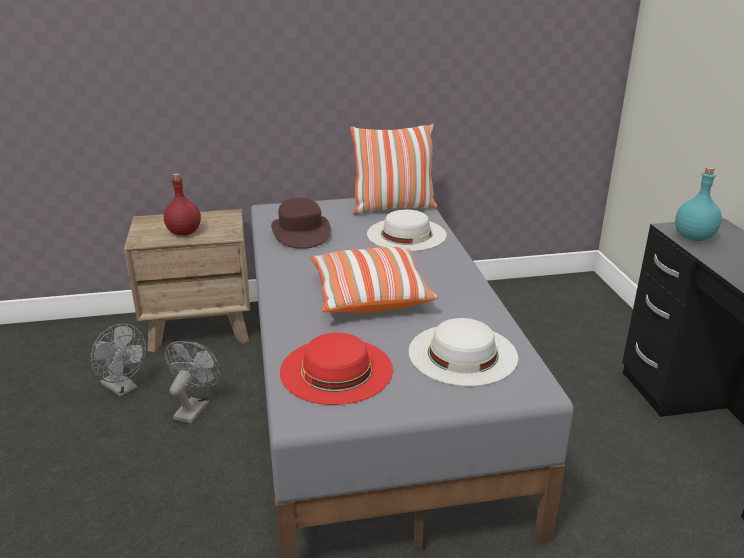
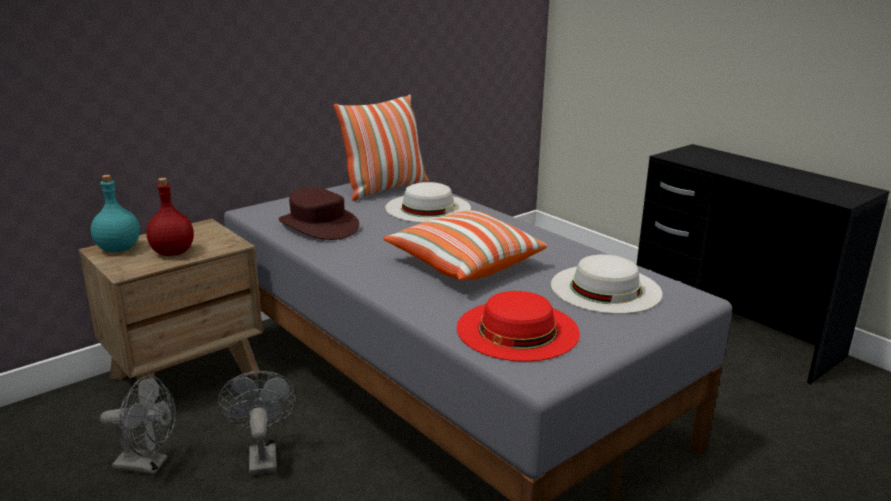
camera: 30 degrees left, 5 degrees down
turquoise bottle [675,167,722,241] -> turquoise bottle moved to [91,175,140,252]

